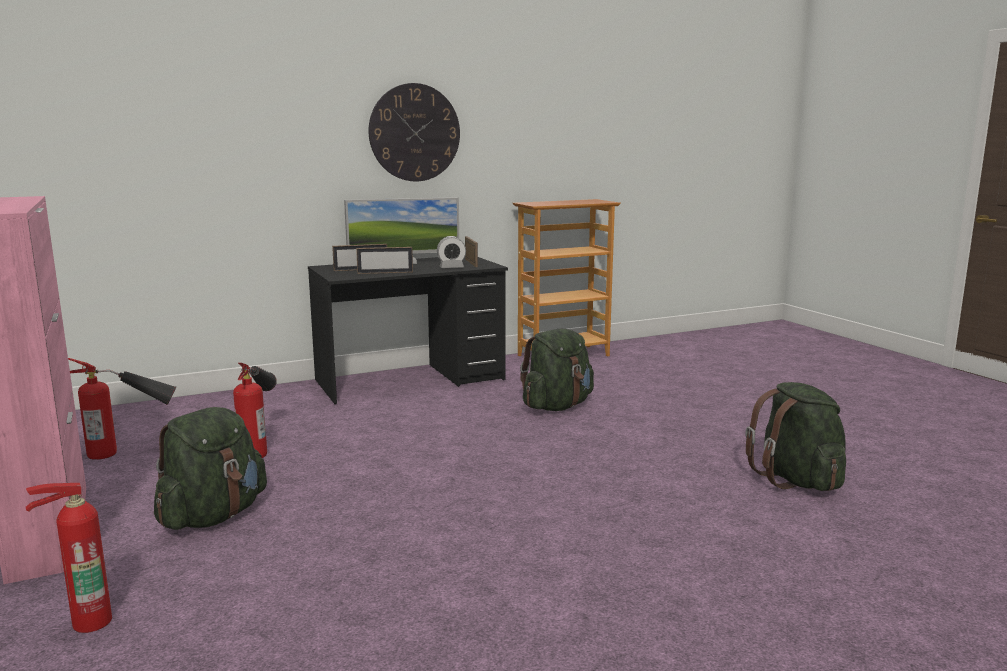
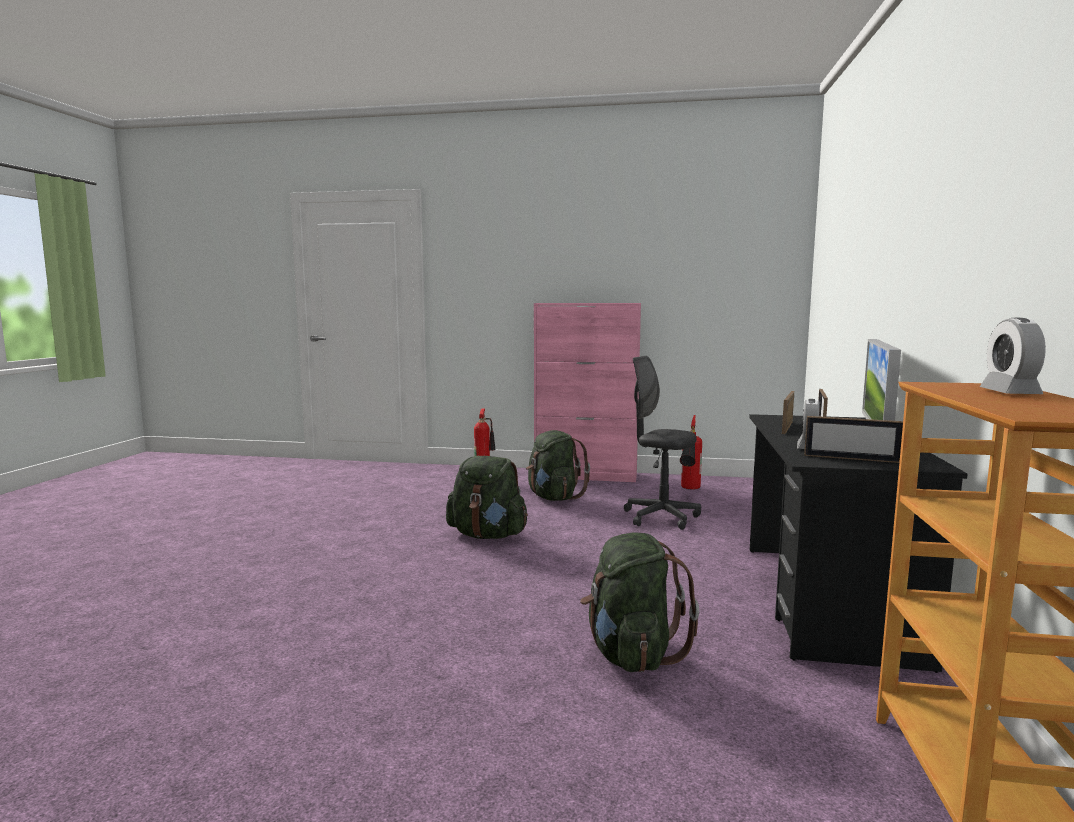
camera: 125 degrees right, 5 degrees down
fire extinguisher [233,363,277,458] -> grey office chair [624,356,701,530]
wall clock [369,83,460,181] -> none
green backpack [745,382,846,491] -> green backpack moved to [446,456,528,539]
none -> alarm clock [980,318,1046,394]

